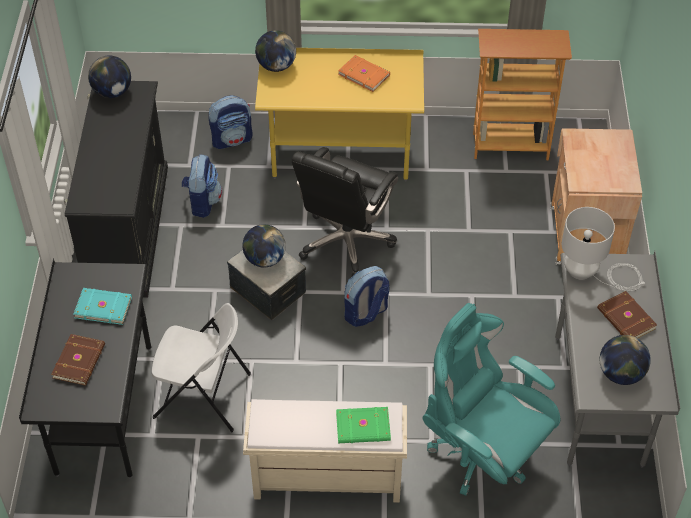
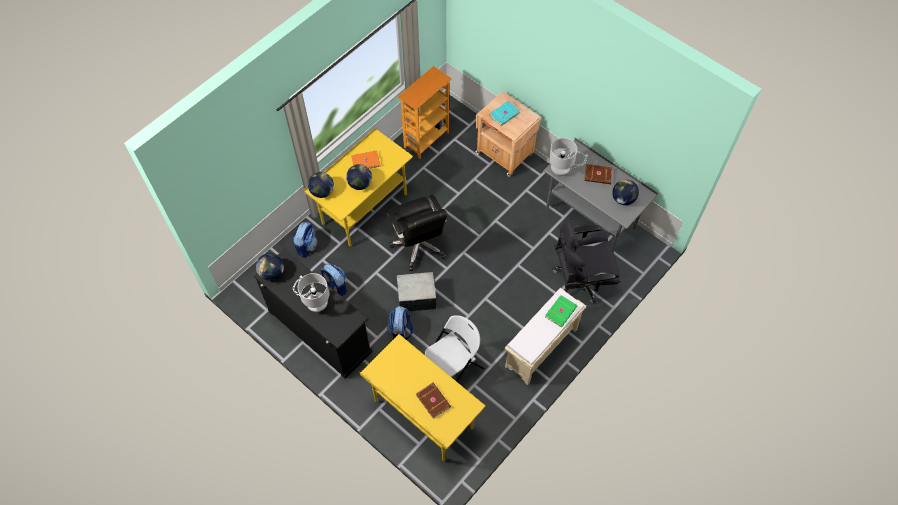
camera: 50 degrees left, 10 degrees up
black desk [19,258,151,478] -> yellow desk [359,334,486,461]
turquoise book [74,288,132,325] -> turquoise book moved to [489,101,520,126]
globe [242,224,286,268] -> globe moved to [346,164,372,190]
backpack [344,266,390,327] -> backpack moved to [387,306,413,340]
turquoise office chair [423,303,560,496] -> black office chair [552,218,620,304]
none -> grey table lamp [293,273,329,312]

